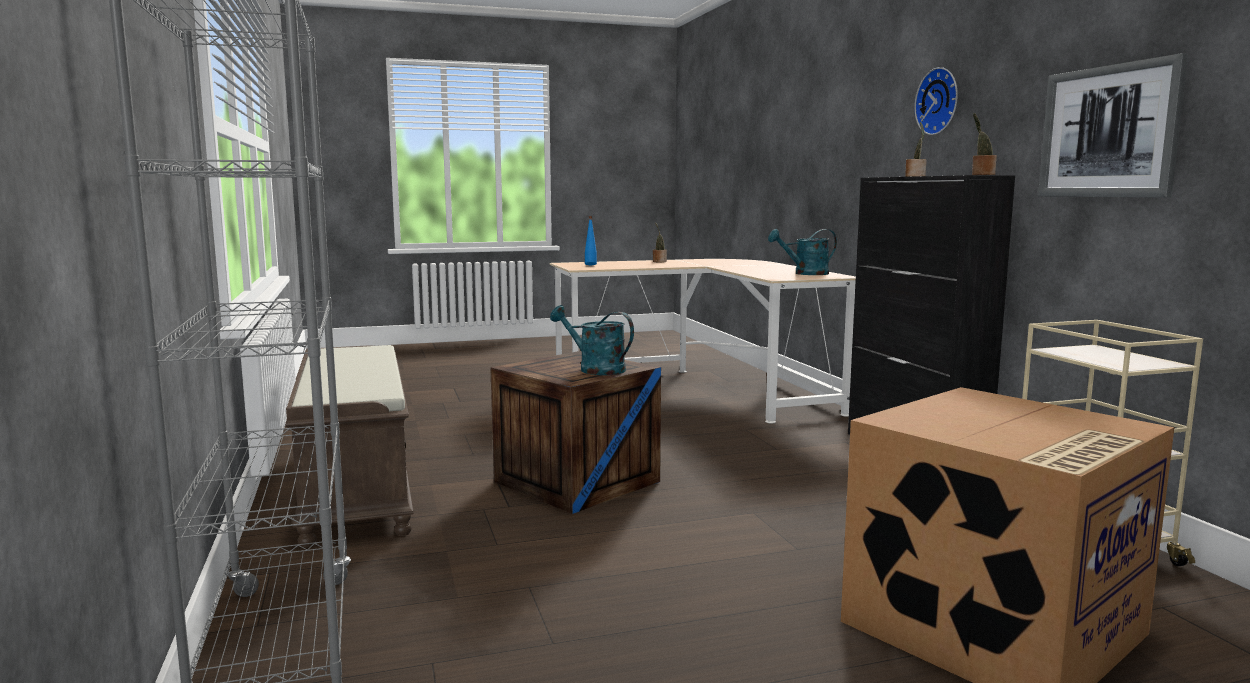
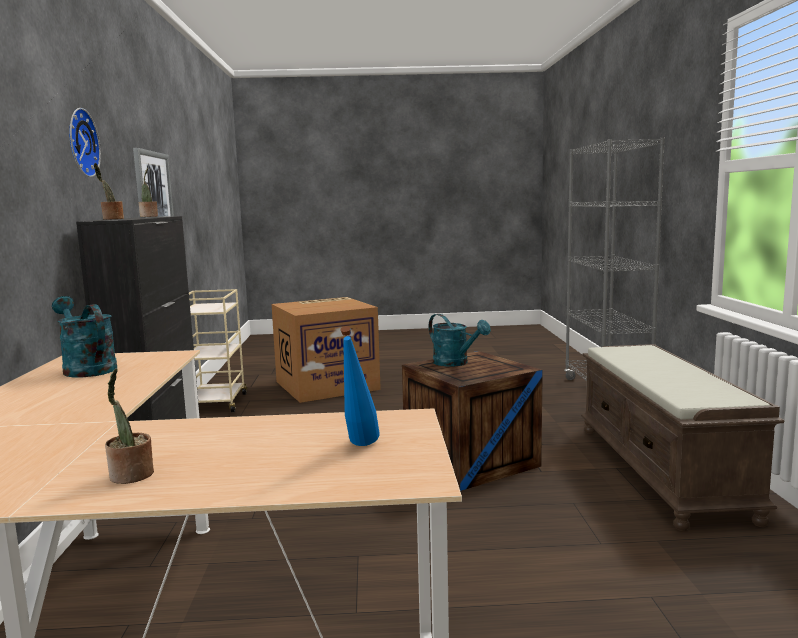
camera: 165 degrees left, 0 degrees up
turquoise watering can [768,229,837,275] -> turquoise watering can turned 135 degrees counterclockwise [52,296,117,377]

